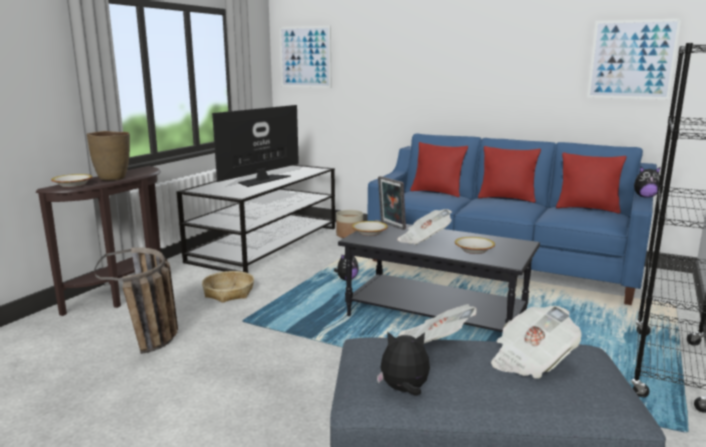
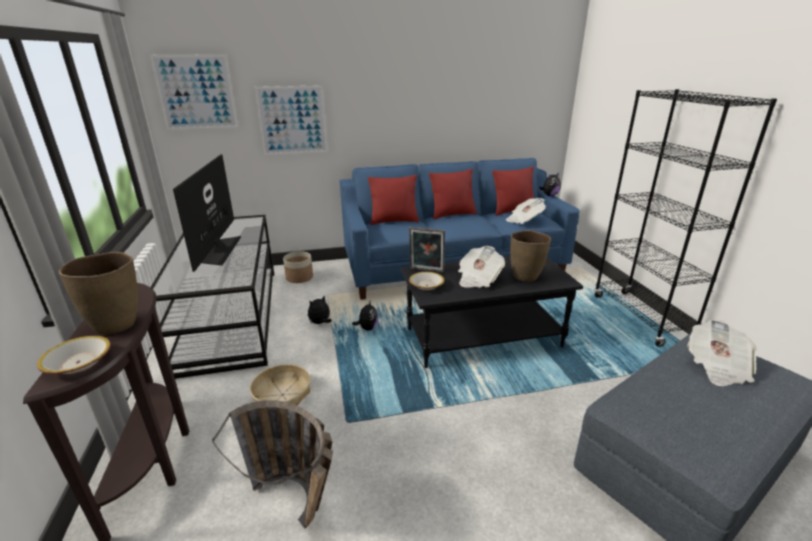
camera: 40 degrees left, 10 degrees up
plush toy [377,332,430,396] -> plush toy moved to [308,296,332,324]
newspaper [399,304,477,343] -> newspaper moved to [506,198,546,224]
bowl [455,237,495,254] -> brown vase [510,230,551,282]
picture [587,19,681,100] -> picture moved to [254,85,328,155]

